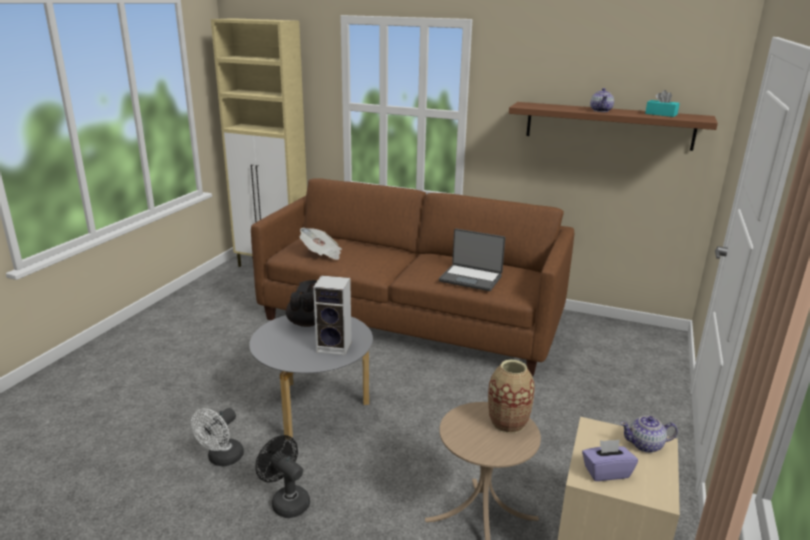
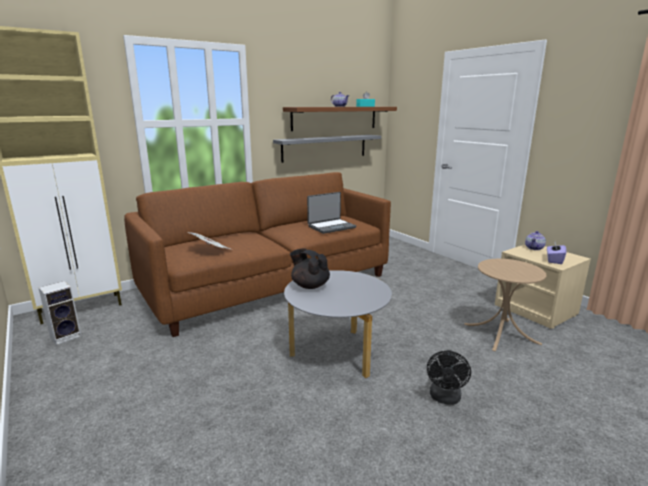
camera: 55 degrees left, 5 degrees down
white fan [191,408,244,467] -> none
black fan [255,435,310,518] -> black fan turned 60 degrees counterclockwise [427,350,471,405]
speaker [313,275,352,355] -> speaker moved to [39,281,81,345]
vase [488,359,535,433] -> none
none -> grey shelf [273,135,381,163]

